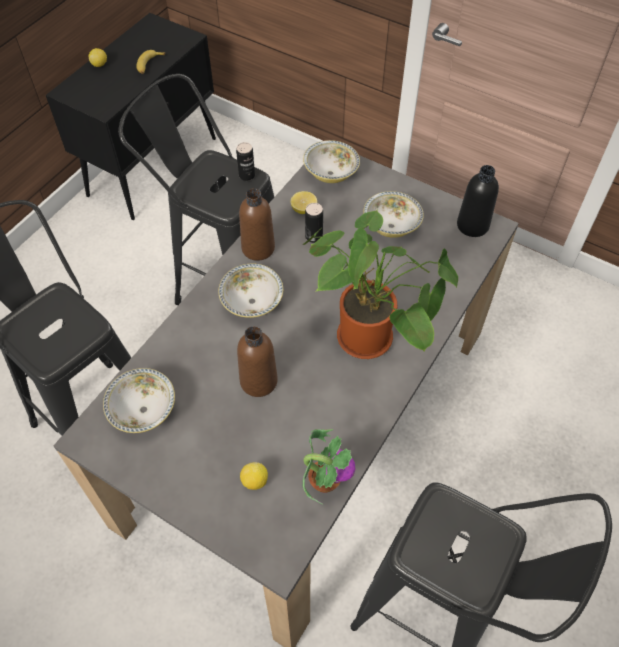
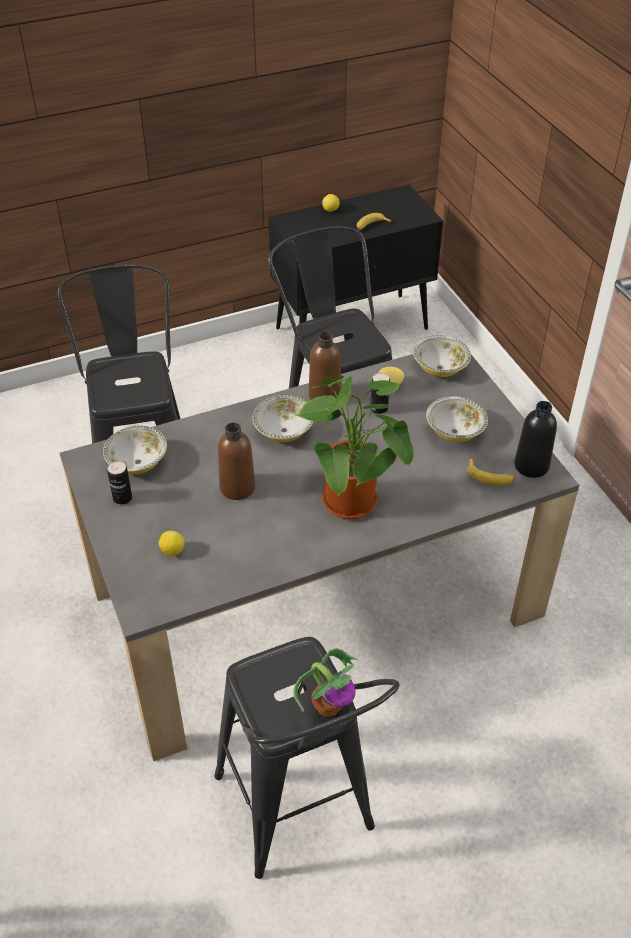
camera: 35 degrees right, 10 degrees down
can [236,142,255,181] -> can moved to [107,461,132,505]
potted plant [302,429,356,505] -> potted plant moved to [294,648,358,717]
none -> banana [467,458,516,486]

